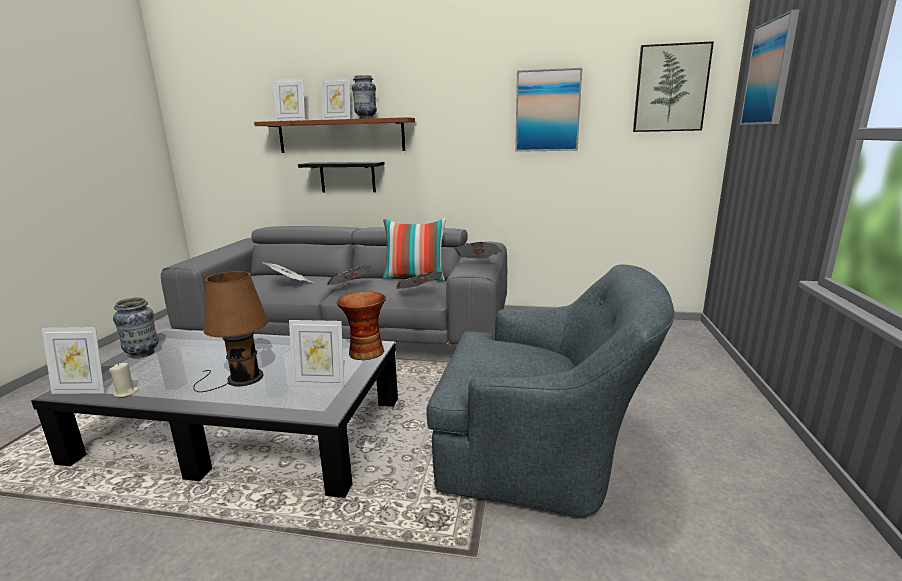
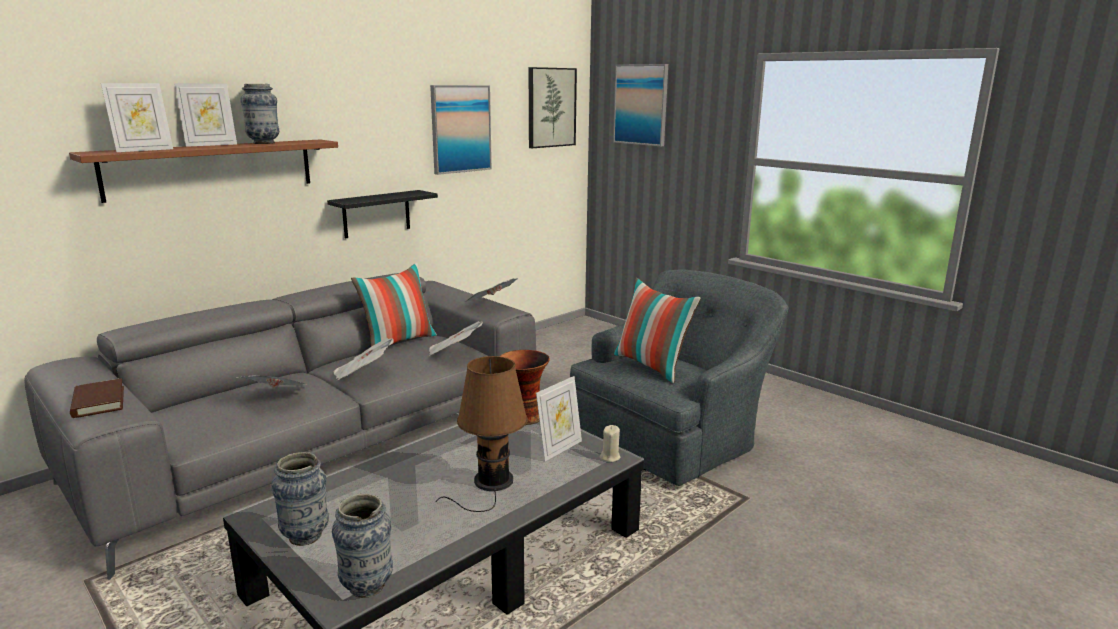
camera: 55 degrees left, 0 degrees up
picture frame [42,327,105,394] -> vase [332,494,393,598]
beige candle [109,363,139,397] -> beige candle moved to [600,425,621,462]
black shelf [298,162,385,192] -> black shelf moved to [327,190,438,238]
none -> brown book [70,378,124,418]
none -> pillow [613,278,701,383]

